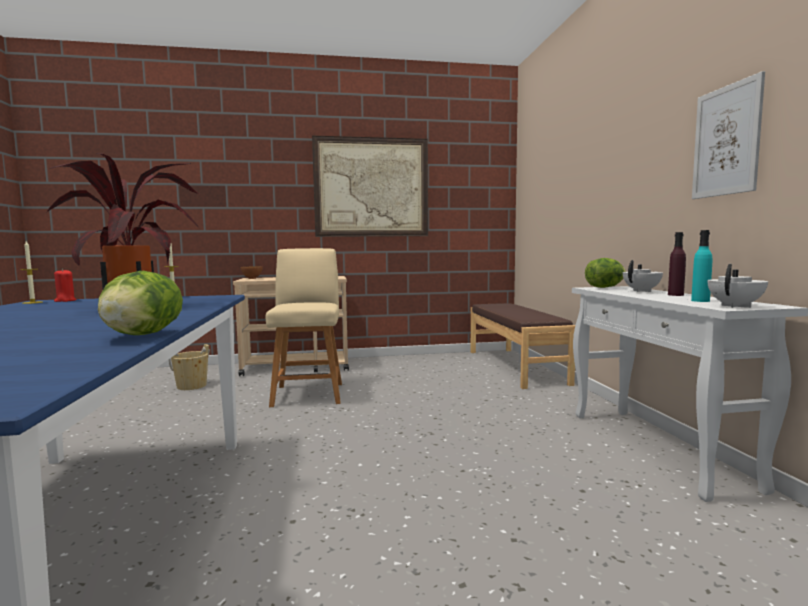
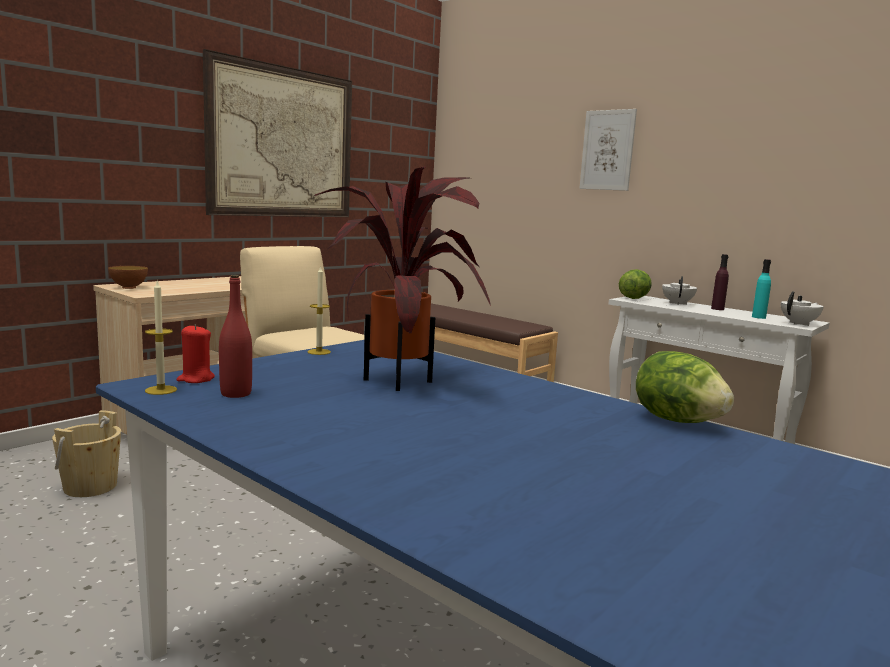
camera: 40 degrees left, 5 degrees up
picture [692,71,765,199] -> picture moved to [579,109,637,191]
white teapot [707,264,768,308] -> white teapot turned 45 degrees clockwise [781,291,824,326]
none -> red bottle [219,275,252,398]

